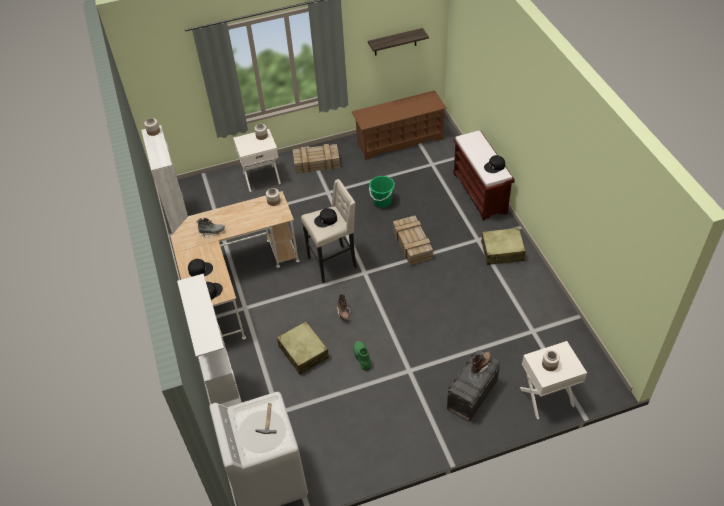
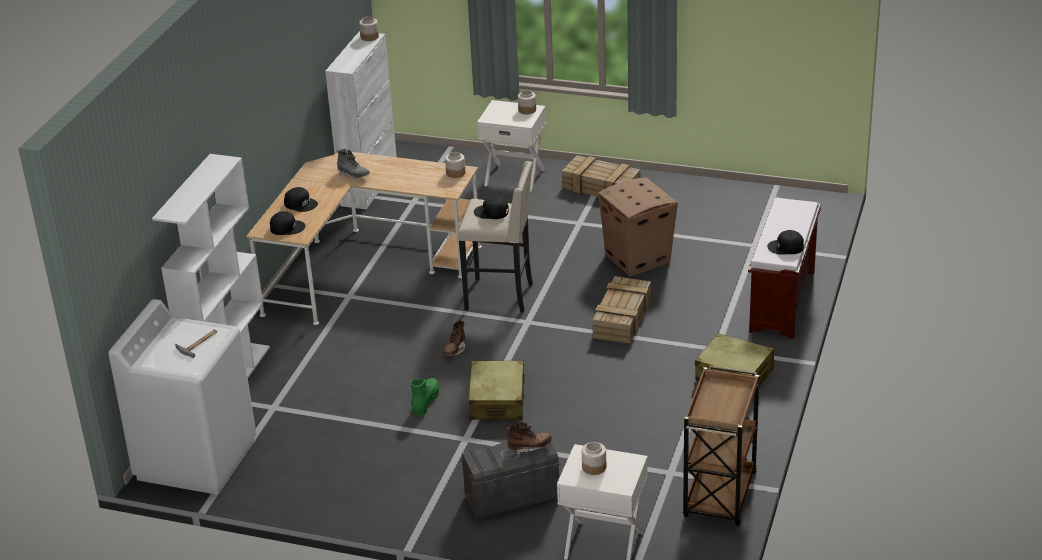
camera: 35 degrees right, 15 degrees down
beige suitcase [277,321,329,375] -> beige suitcase moved to [468,361,525,420]
brown shoe rack [352,91,446,160] -> none
shelf [368,28,429,56] -> none
green bucket [369,176,395,207] -> cardboard box [598,177,678,276]
none -> brown cart [683,365,760,526]

